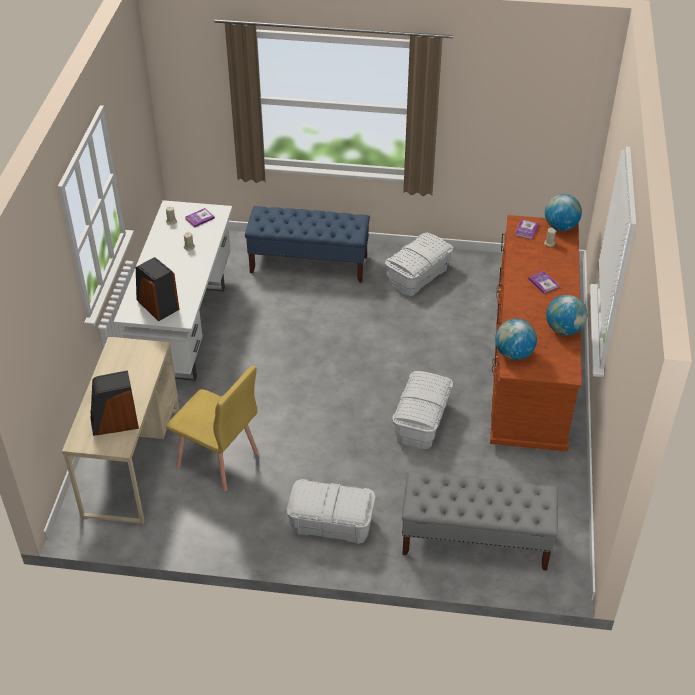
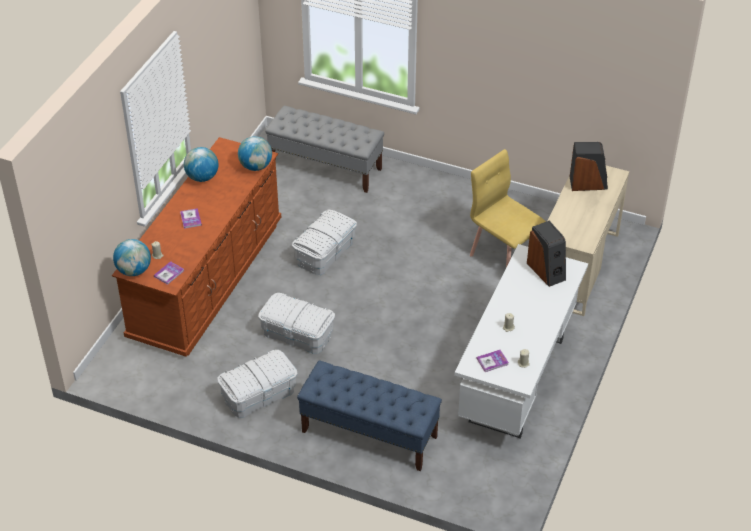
camera: 165 degrees left, 0 degrees up
white storage box [286,479,375,544] -> white storage box moved to [258,293,335,354]

